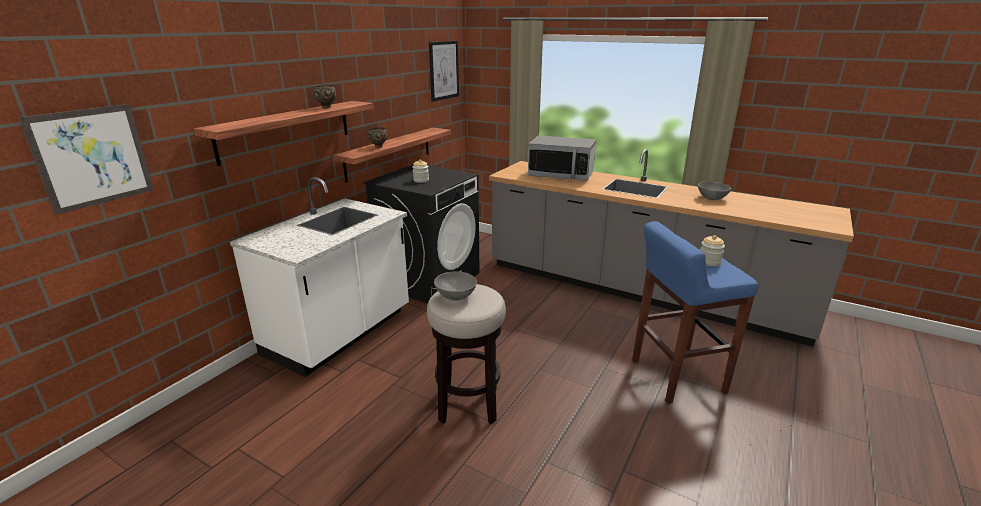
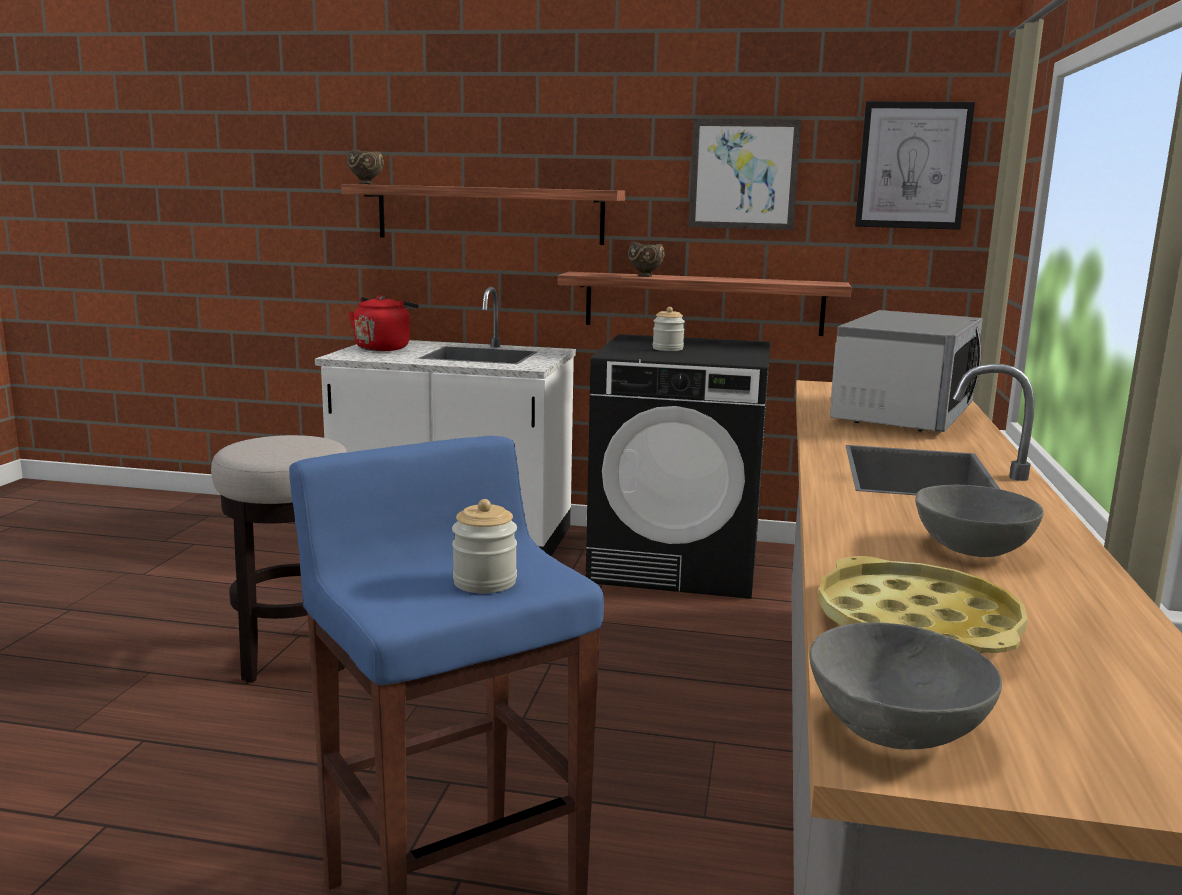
camera: 70 degrees right, 10 degrees down
picture [18,104,154,215] -> picture moved to [688,119,801,230]
brown bowl [313,85,336,108] -> brown bowl moved to [347,149,384,184]
grey bowl [434,272,477,301] -> grey bowl moved to [809,622,1002,750]
microwave [528,135,596,181] -> microwave turned 150 degrees counterclockwise [830,310,982,432]
none -> red kettle [349,295,419,351]
none -> yellow tray [818,556,1027,653]

